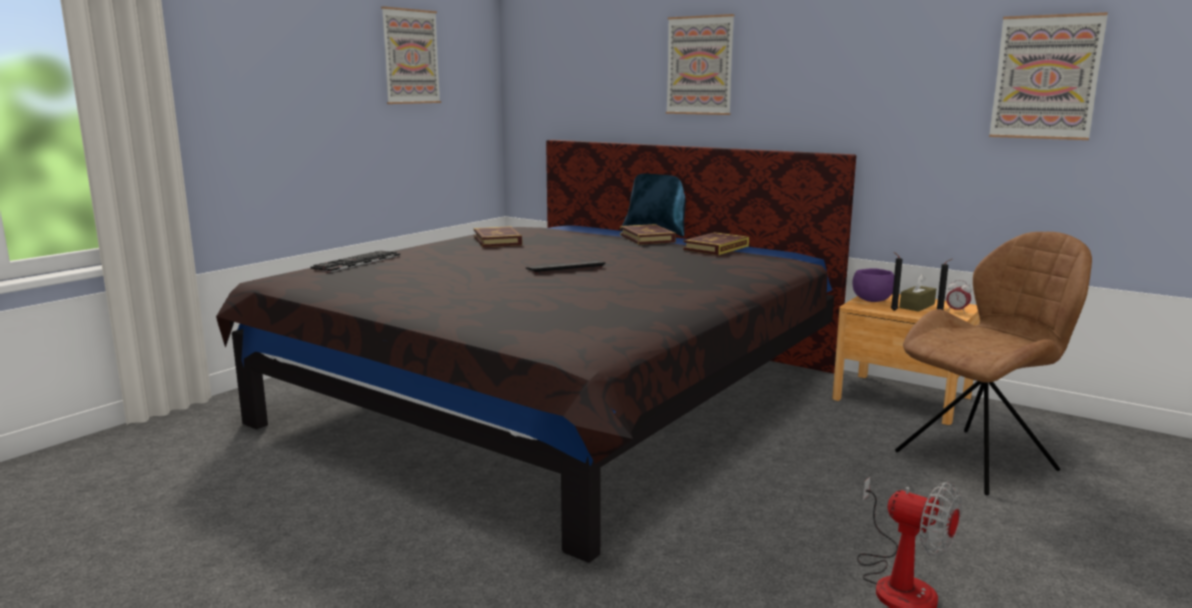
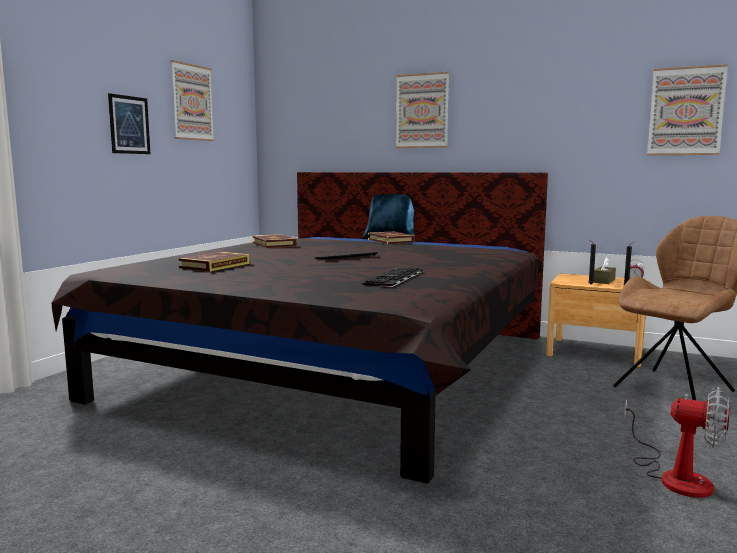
camera: 10 degrees left, 5 degrees down
keyboard [310,250,400,272] -> keyboard moved to [362,267,423,287]
book [683,232,749,255] -> book moved to [178,252,250,272]
purple bowl [852,268,894,302] -> none
none -> picture [108,93,150,154]

